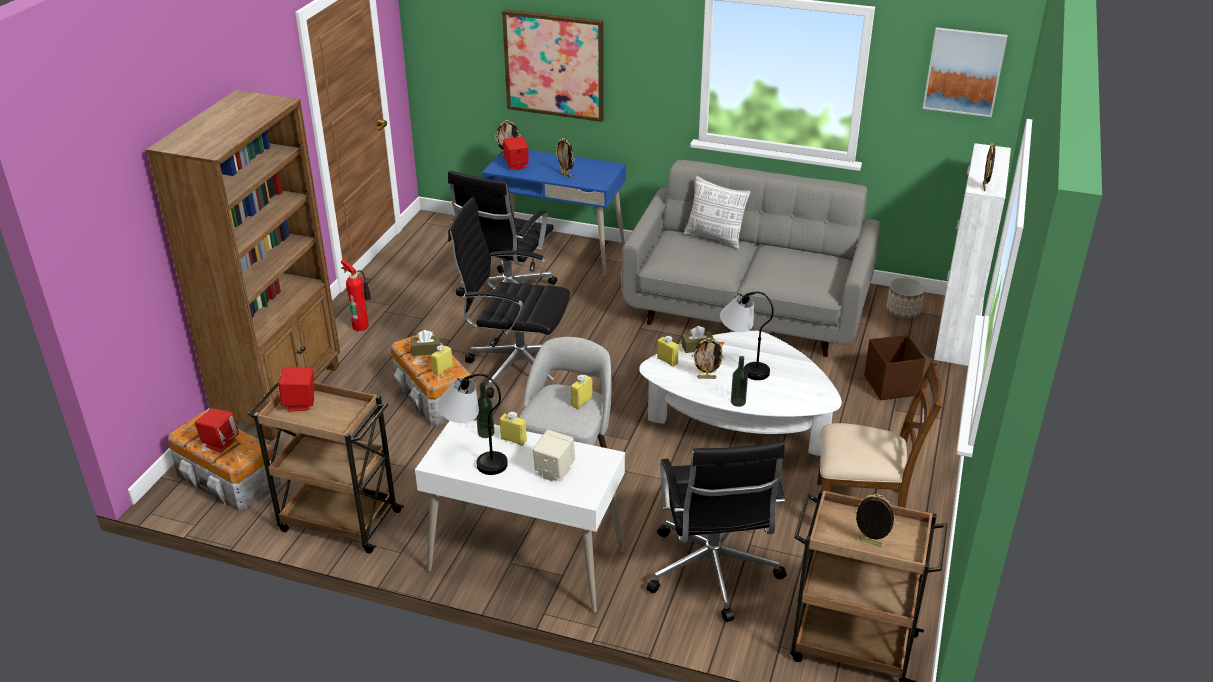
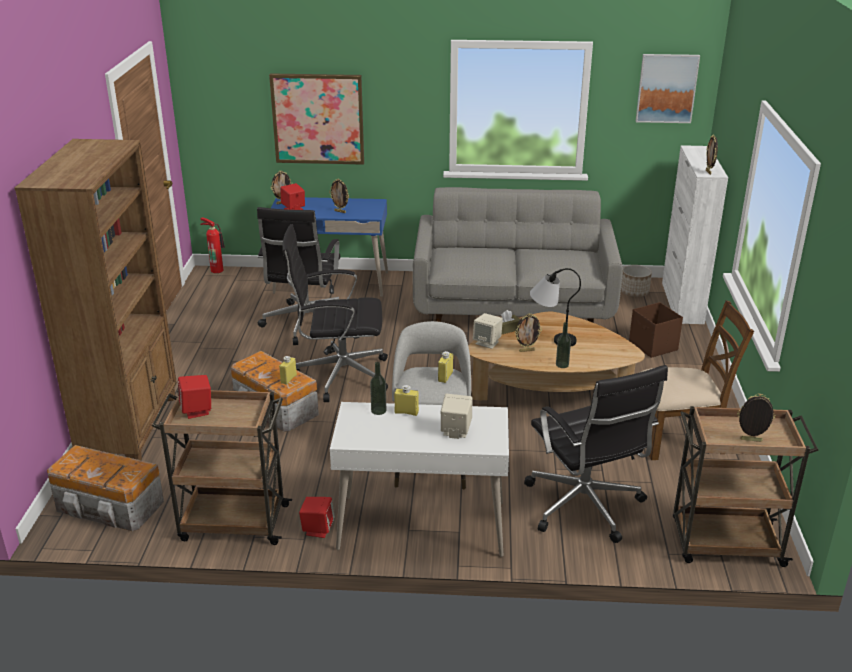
camera: 15 degrees left, 5 degrees down
red speaker [195,408,239,453] -> red speaker moved to [299,497,335,538]
fire extinguisher [341,260,371,331] -> fire extinguisher moved to [200,217,225,273]
brown tissue box [411,330,441,356] -> none
table lamp [437,374,508,475] -> none
white coffee table [639,331,842,456] -> brown coffee table [468,312,645,400]
yellow bottle [657,336,679,367] -> beige speaker [473,313,503,349]
pillow [684,176,750,249] -> none

